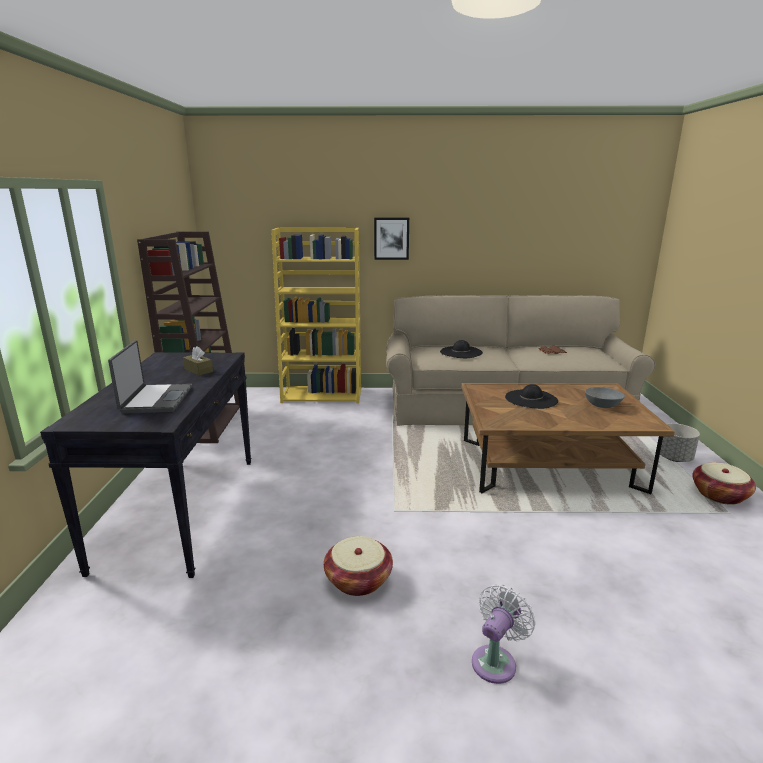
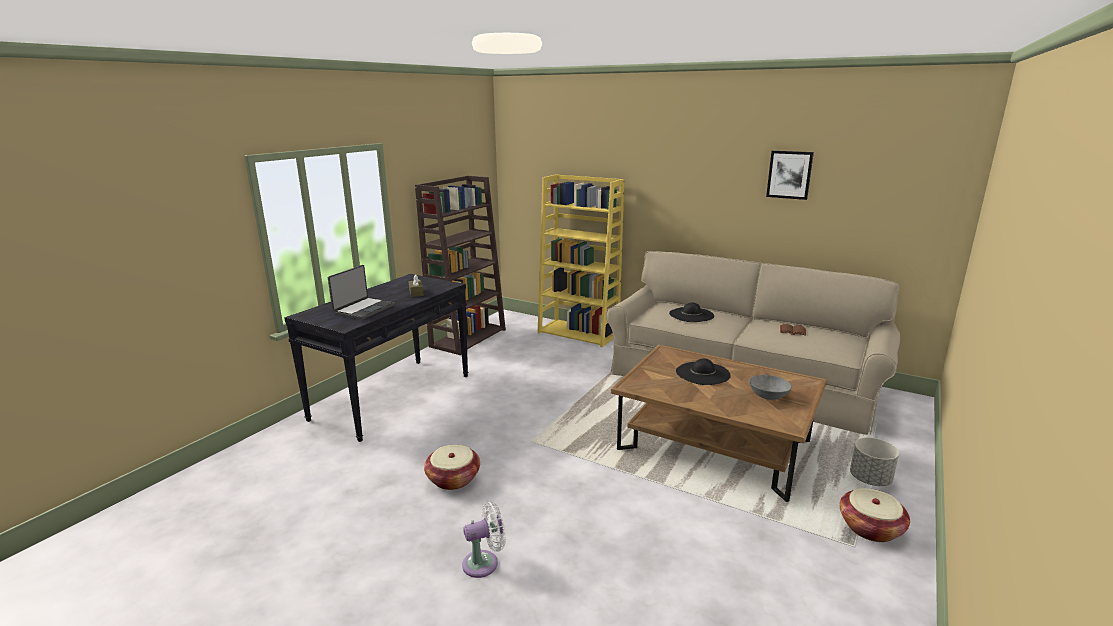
camera: 30 degrees right, 0 degrees up
picture [374,218,409,260] -> picture moved to [766,151,814,200]

